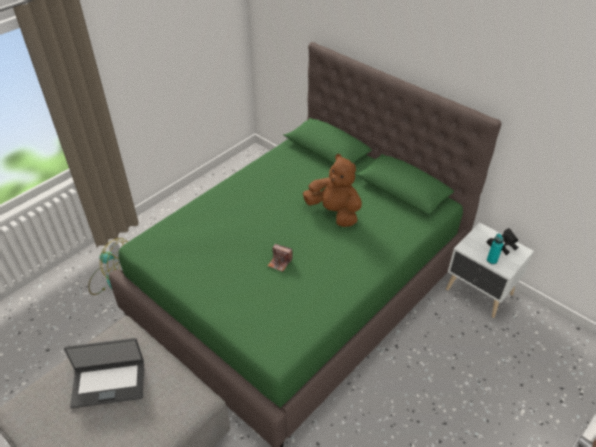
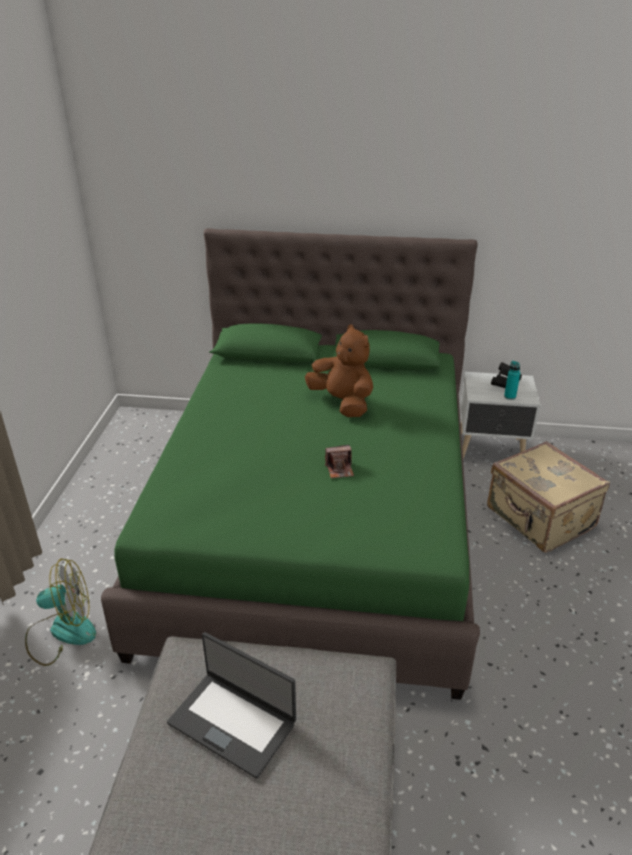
camera: 35 degrees left, 10 degrees down
laptop [64,338,144,408] -> laptop turned 75 degrees clockwise [167,632,296,778]
brown plush toy [303,154,362,227] -> brown plush toy turned 45 degrees clockwise [305,324,373,417]
none -> beige suitcase [487,441,610,553]

